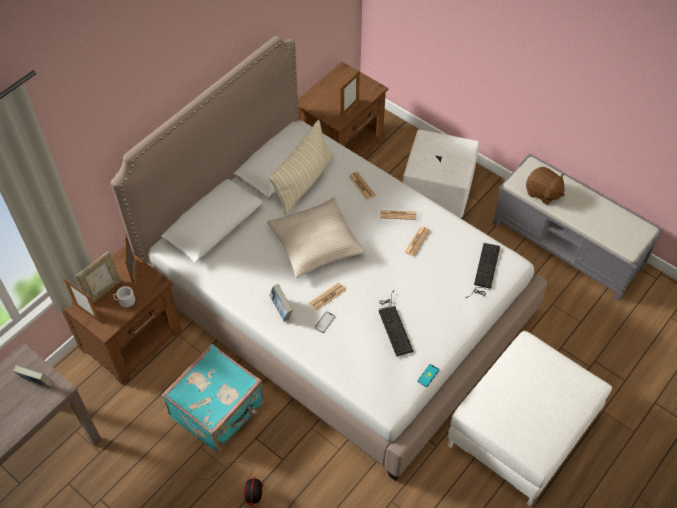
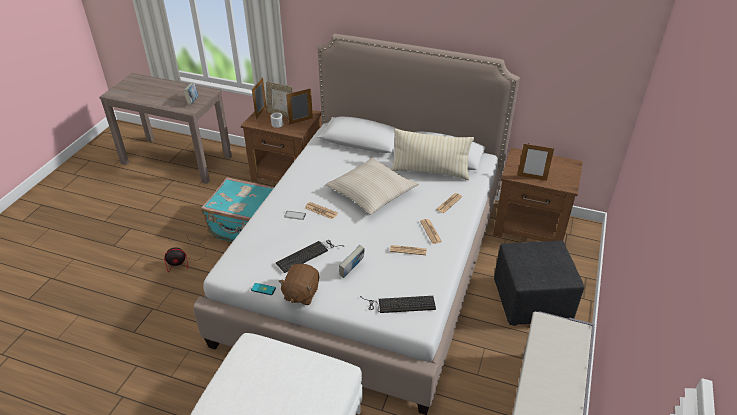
camera: 70 degrees right, 15 degrees down
book [270,284,293,321] -> book moved to [339,245,364,278]
white ottoman [403,129,479,218] -> black ottoman [494,241,585,326]
brown plush toy [526,167,565,205] -> brown plush toy moved to [278,264,319,305]

